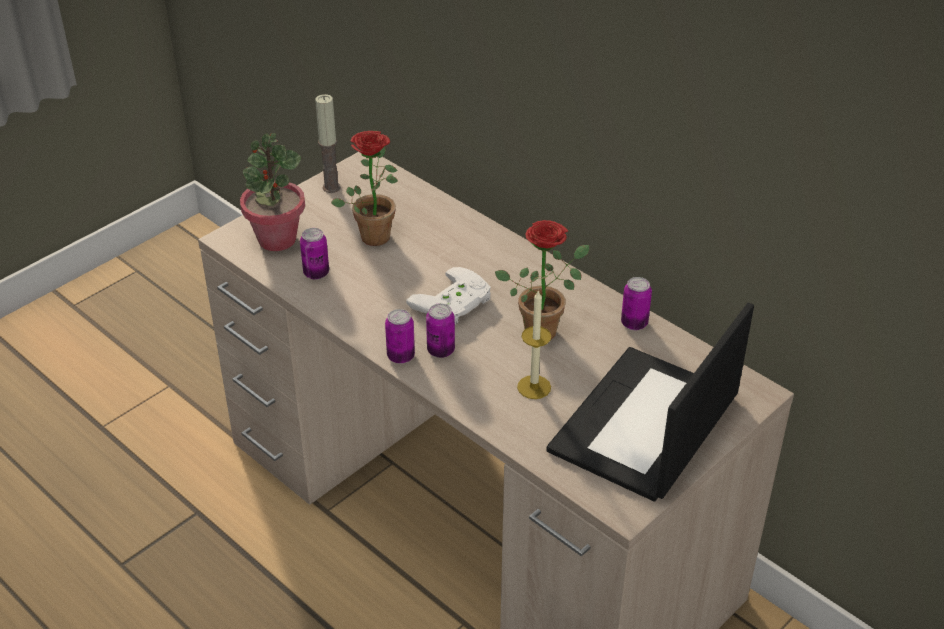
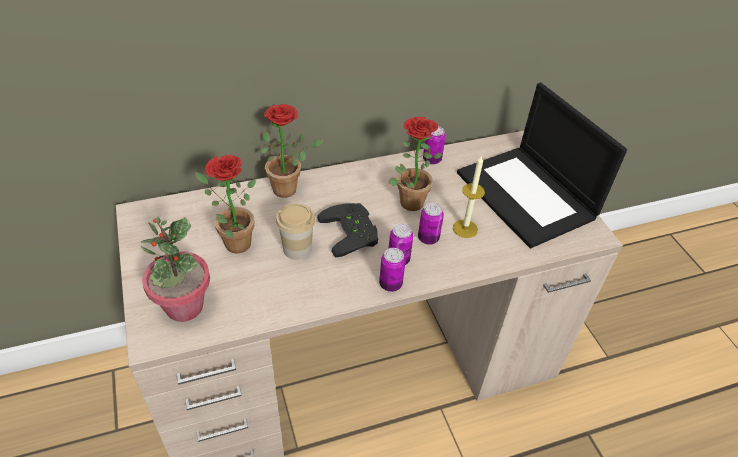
camera: 65 degrees left, 5 degrees up
can [300,228,329,280] -> can moved to [418,203,444,245]
candle [315,94,341,193] -> none
white game controller [406,267,491,324] -> black game controller [317,203,378,257]
none -> potted plant [260,104,324,198]
none -> cup [276,203,315,260]

